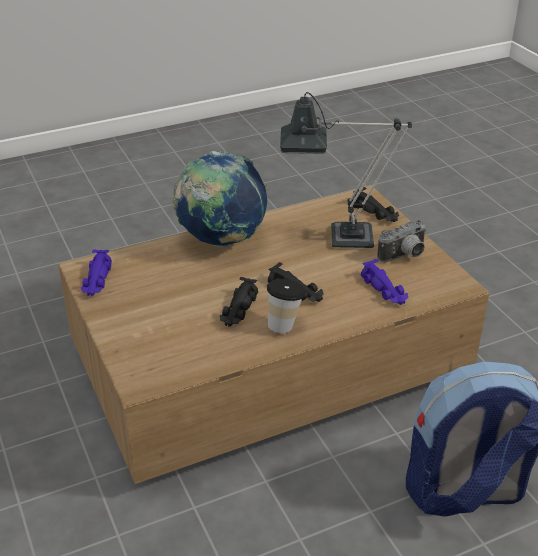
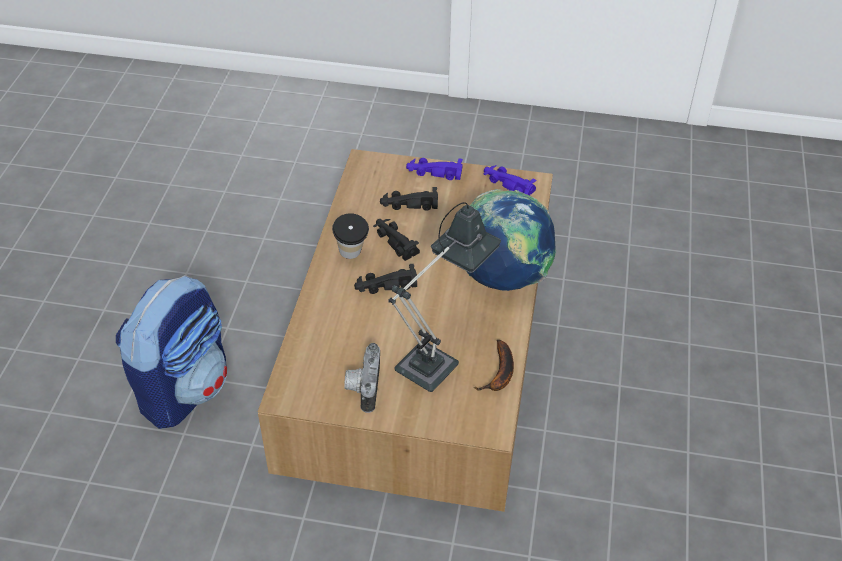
camera: 125 degrees right, 10 degrees up
black toy car [353,187,399,222] -> black toy car moved to [380,187,438,211]
purple toy car [361,259,408,305] -> purple toy car moved to [406,158,463,180]
none -> banana [474,340,514,391]

